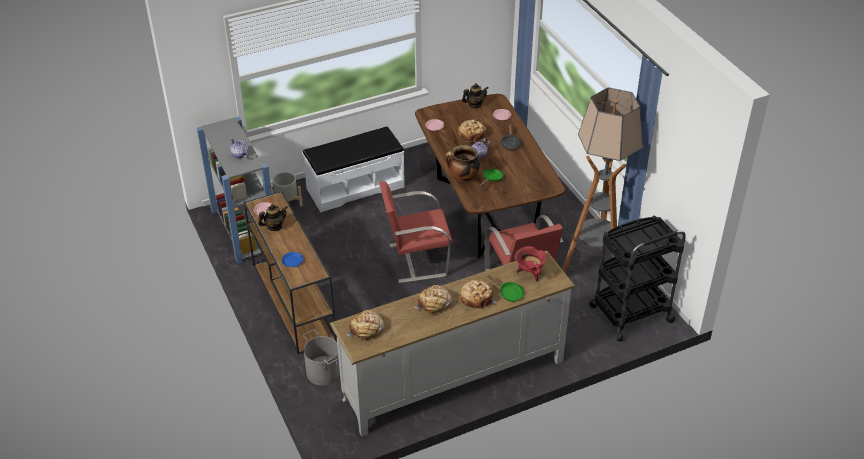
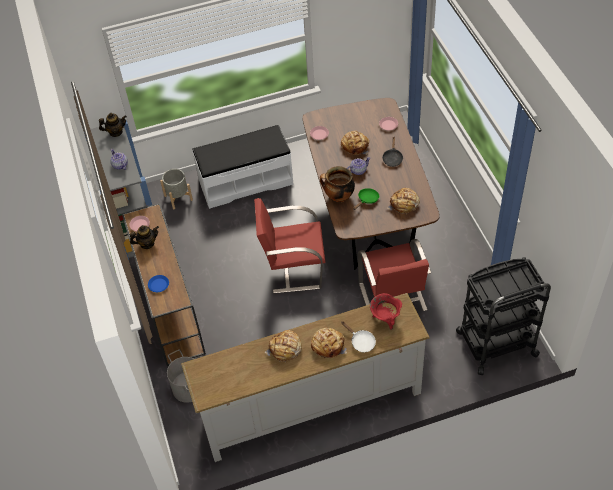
camera: 10 degrees right, 10 degrees up
bread [346,310,384,341] -> bread moved to [387,188,420,214]
teapot [462,83,488,108] -> teapot moved to [99,113,127,137]
green frying pan [487,275,524,302] -> white frying pan [341,321,376,352]
floor lamp [562,88,643,273] -> none

